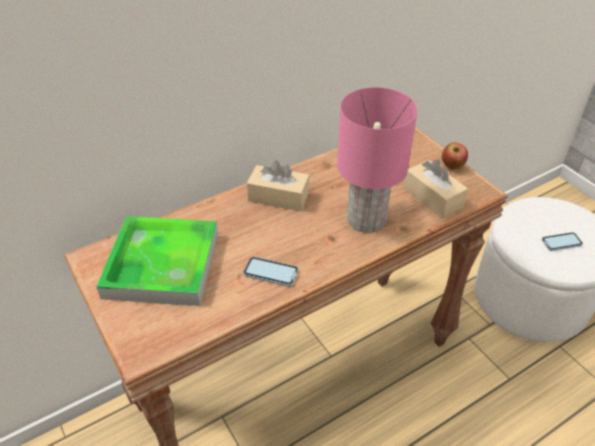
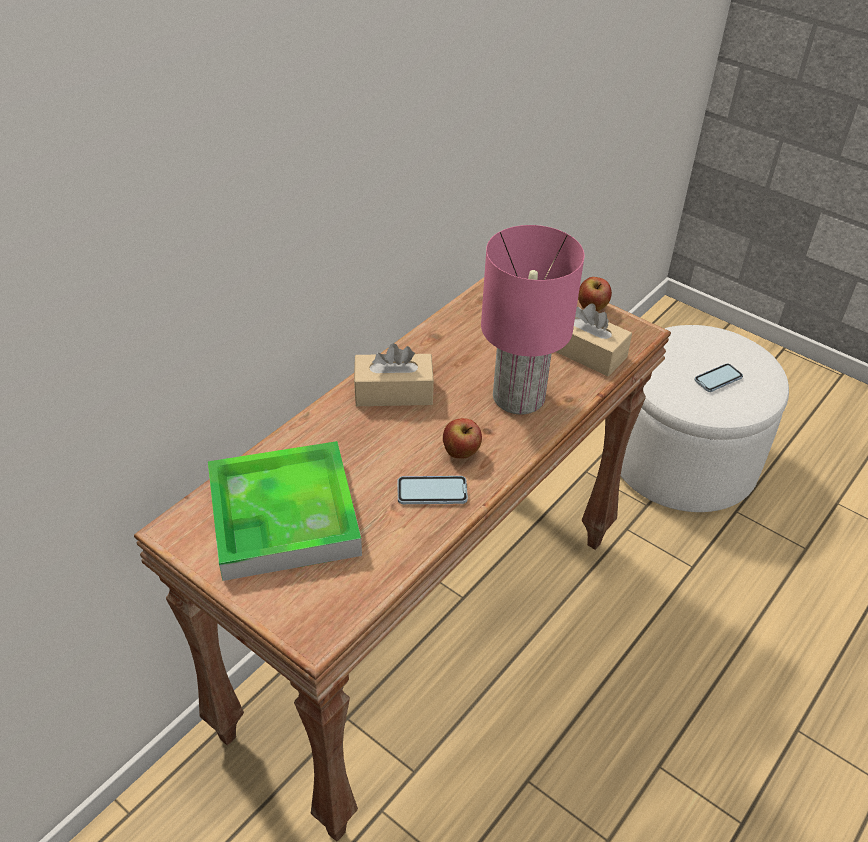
camera: 20 degrees left, 0 degrees up
none -> apple [443,418,482,458]

